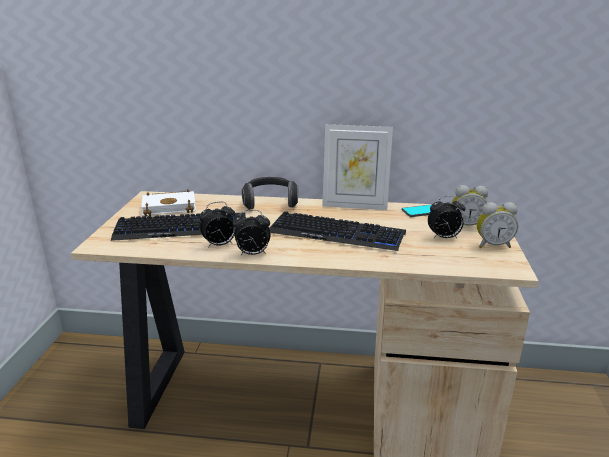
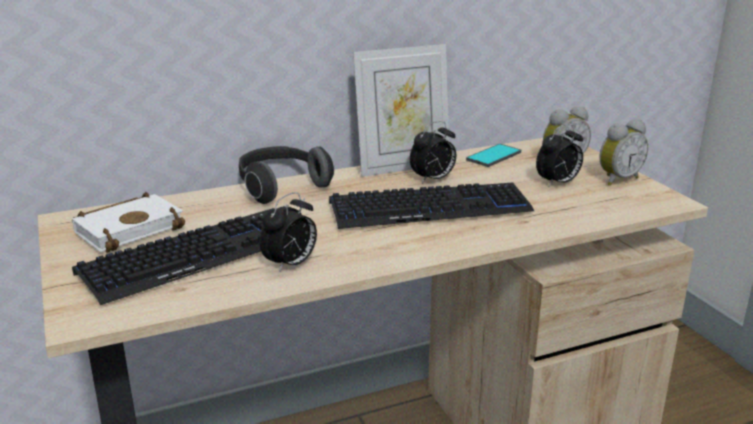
camera: 30 degrees left, 0 degrees up
alarm clock [233,210,270,255] -> alarm clock moved to [410,121,456,184]

